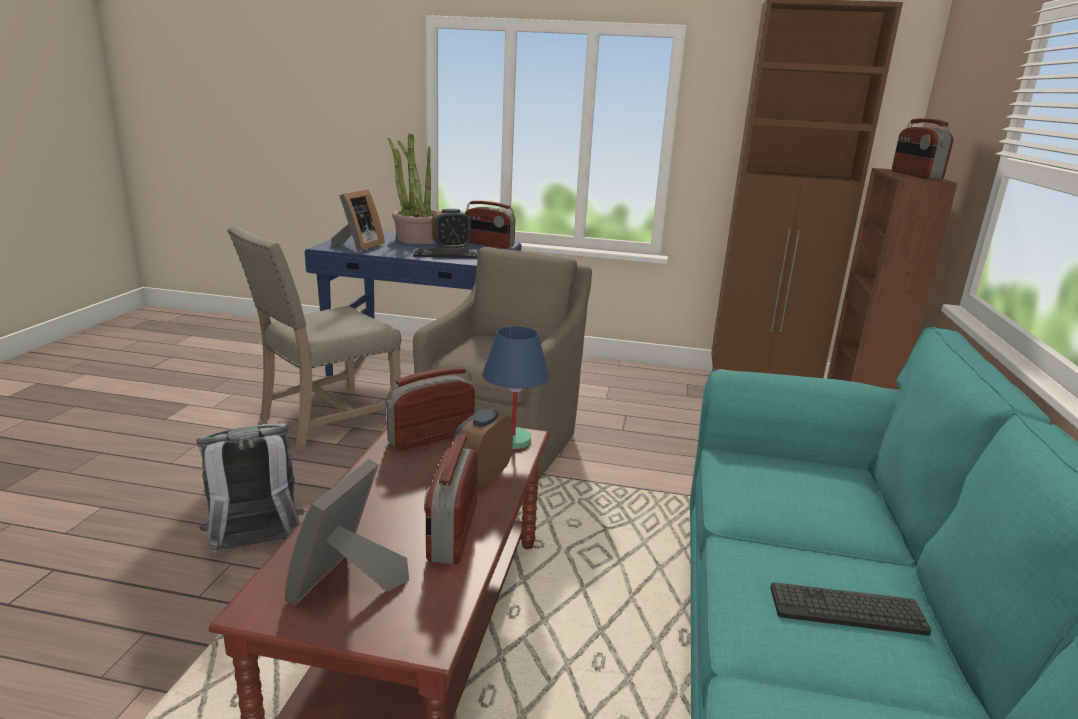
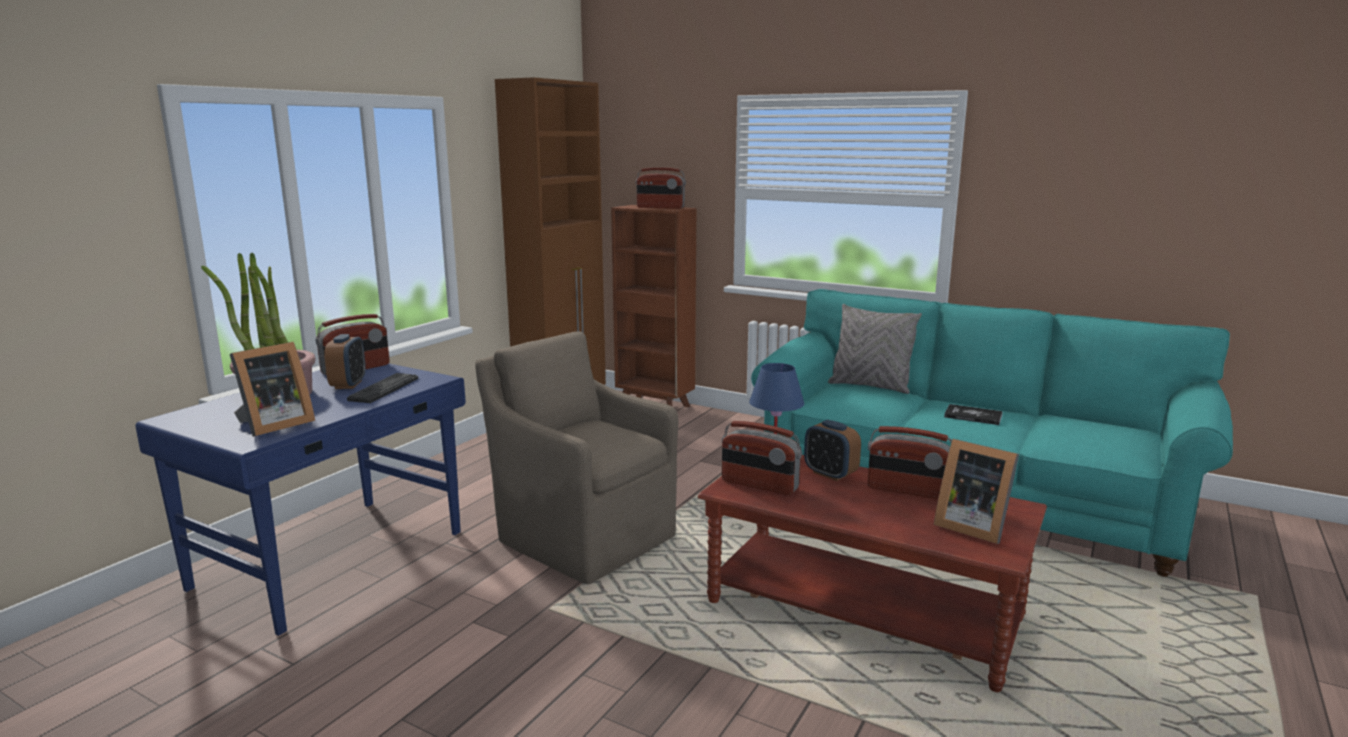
camera: 70 degrees left, 5 degrees down
grey backpack [196,423,304,553] -> none
beige chair [227,226,401,451] -> none
picture frame [331,190,385,251] -> picture frame turned 90 degrees clockwise [230,342,315,437]
radio [385,367,475,451] -> radio turned 45 degrees counterclockwise [722,421,802,495]
keyboard [770,582,932,636] -> book [944,404,1003,425]
none -> grey pillow [828,304,922,394]

